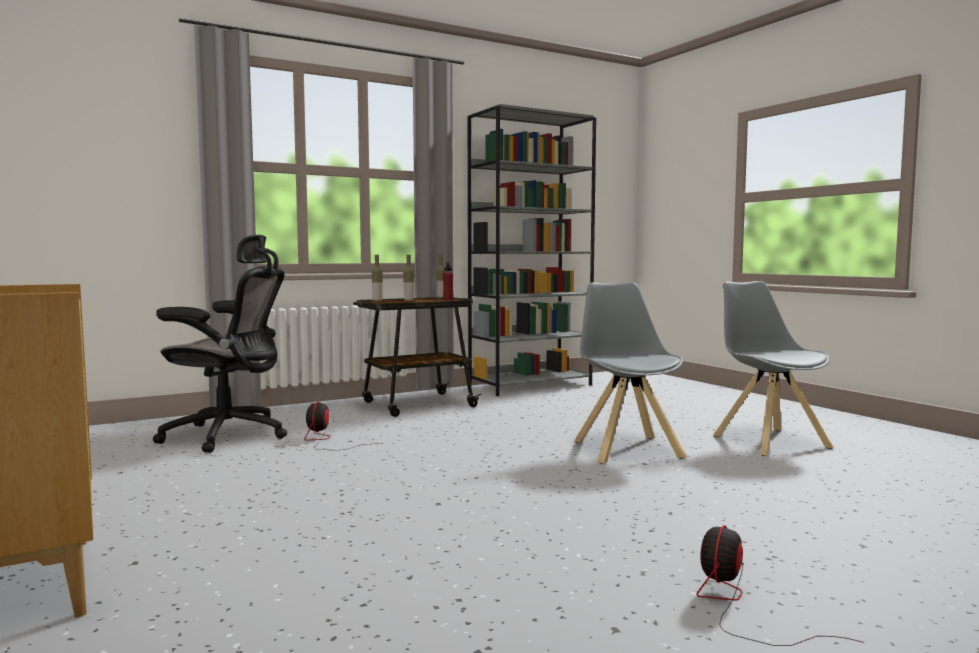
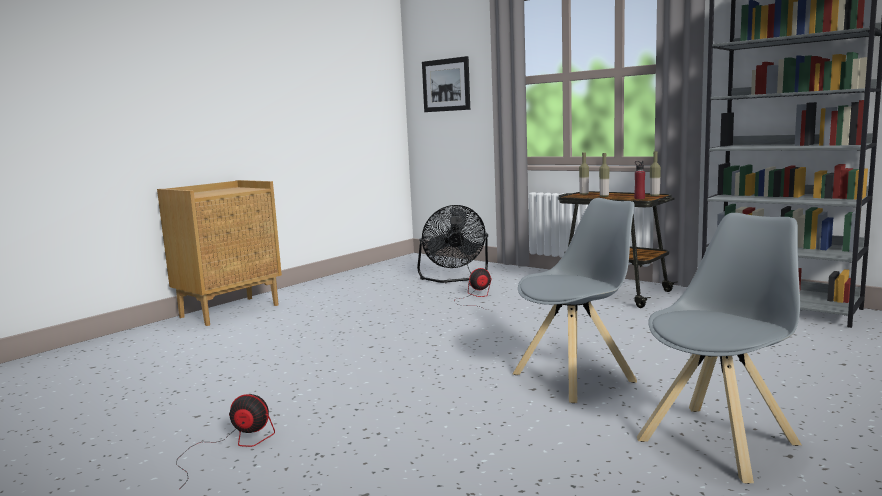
camera: 70 degrees right, 5 degrees up
office chair [153,235,287,453] -> black fan [417,205,488,286]
none -> picture [422,56,470,112]

